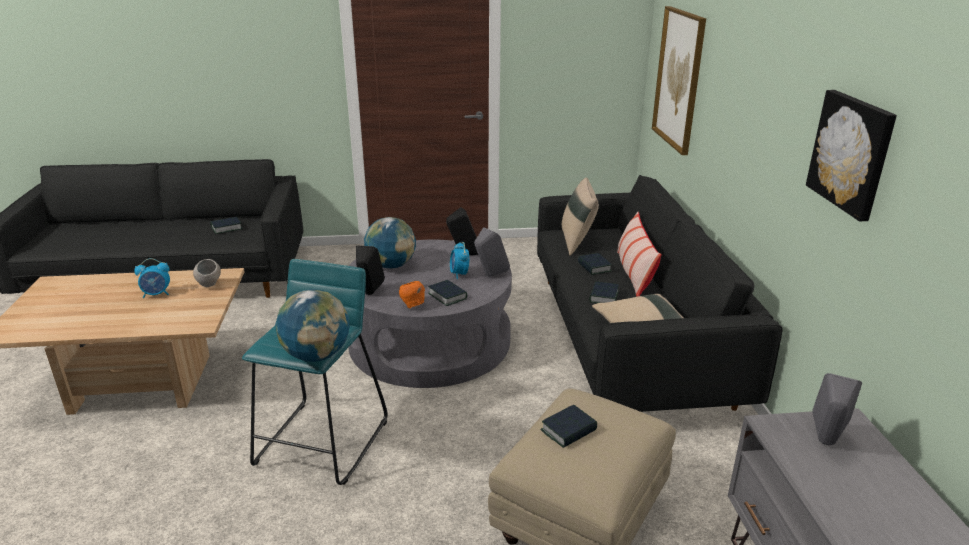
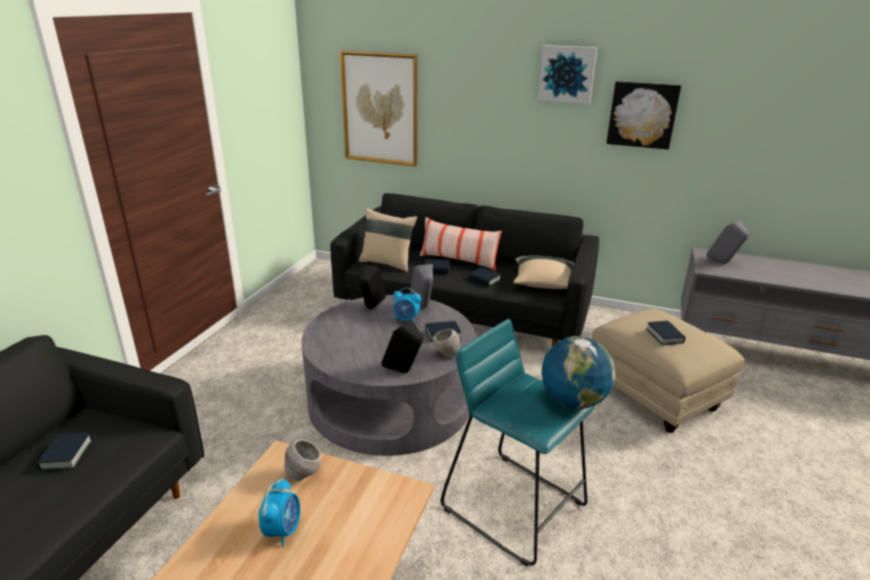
camera: 65 degrees left, 0 degrees up
globe [364,217,416,268] -> none
orange bowl [399,281,425,309] -> grey bowl [434,329,461,357]
none -> picture [538,45,597,104]

